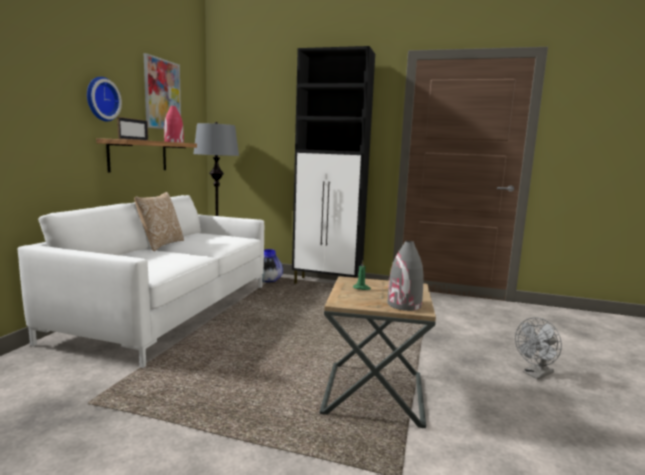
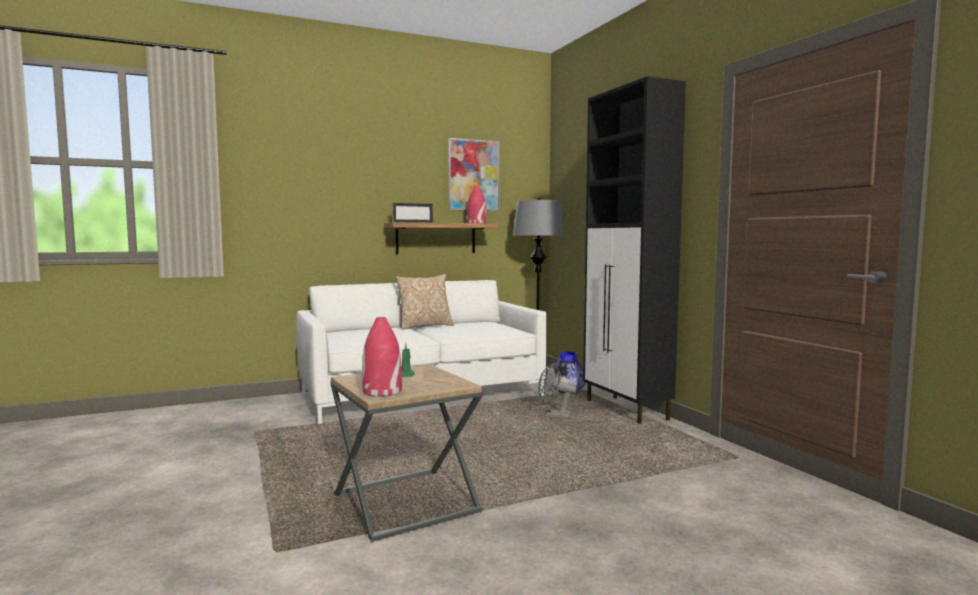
camera: 50 degrees right, 5 degrees down
wall clock [87,77,122,121] -> none
grey vase [388,241,424,311] -> red vase [362,317,402,396]
grey fan [515,317,562,379] -> grey fan moved to [538,363,577,418]

